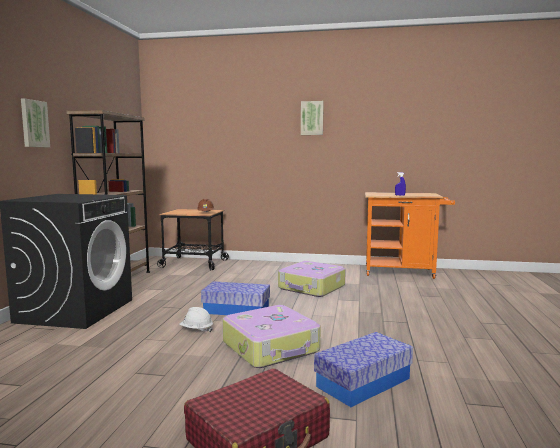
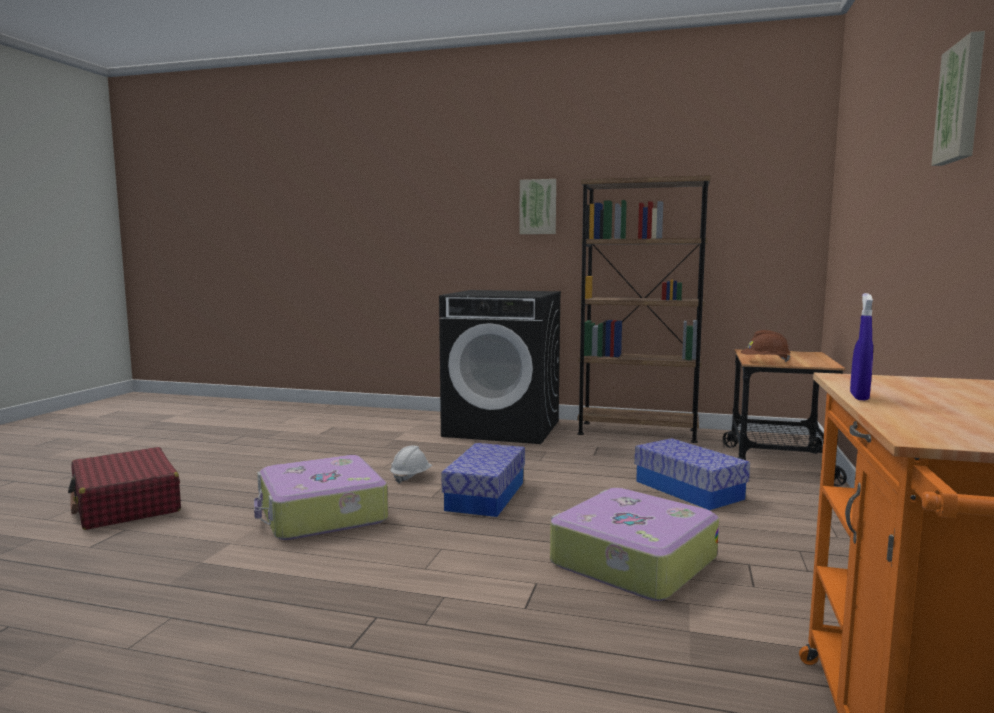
camera: 95 degrees right, 0 degrees up
storage box [314,332,413,407] -> storage box moved to [635,438,750,510]

